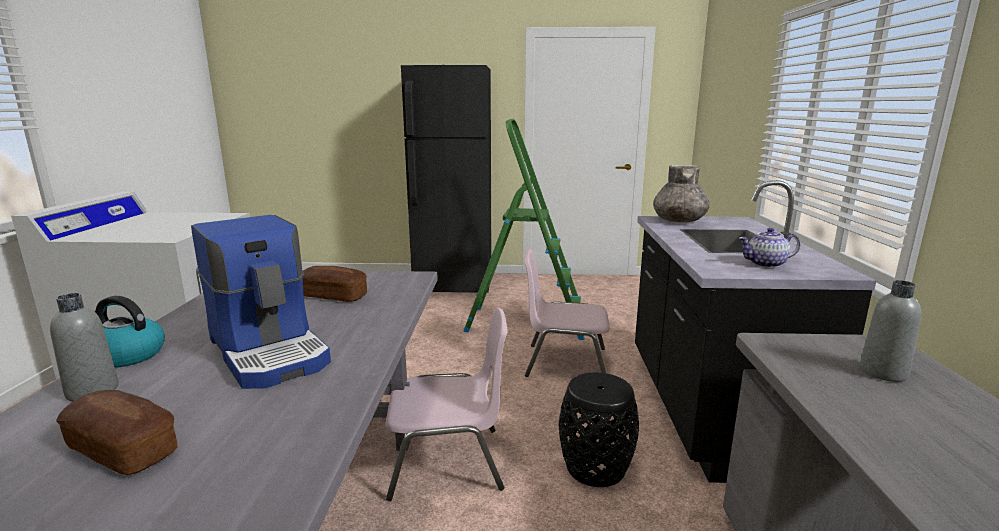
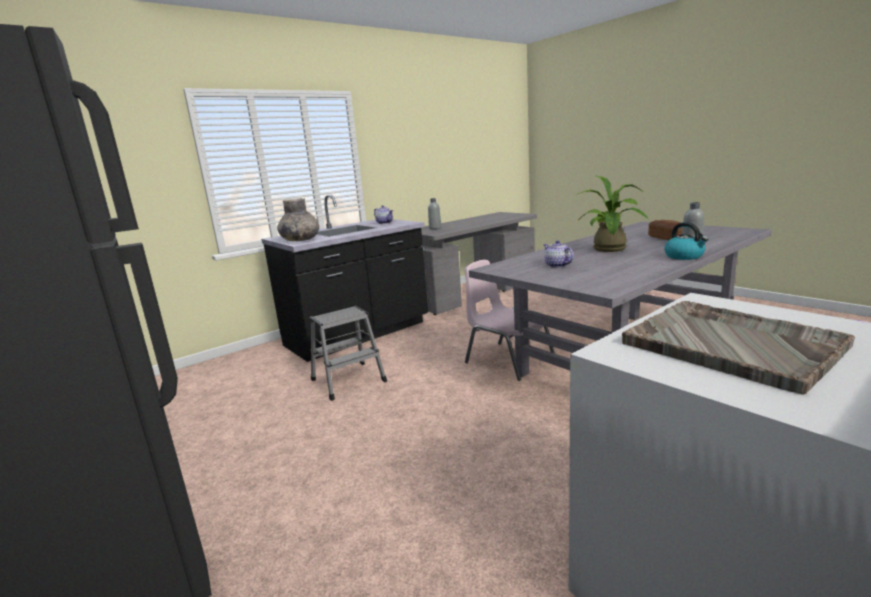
camera: 130 degrees left, 0 degrees up
coffee machine [191,215,331,389] -> potted plant [578,176,649,252]
bread [303,266,367,302] -> teapot [544,240,574,268]
green step ladder [463,119,585,340] -> none
pink chair [524,249,610,377] -> grey step ladder [310,306,387,401]
black stool [559,372,639,487] -> none
none -> grey tray [622,301,855,394]

